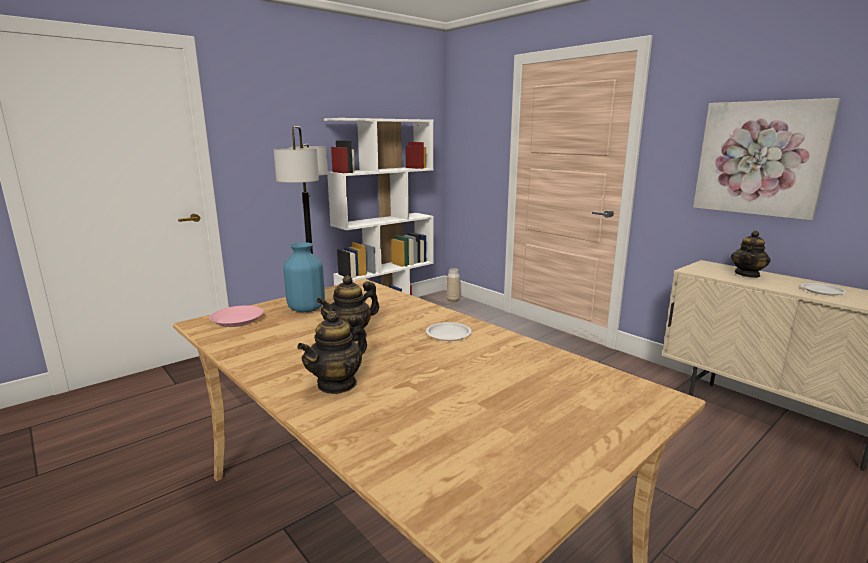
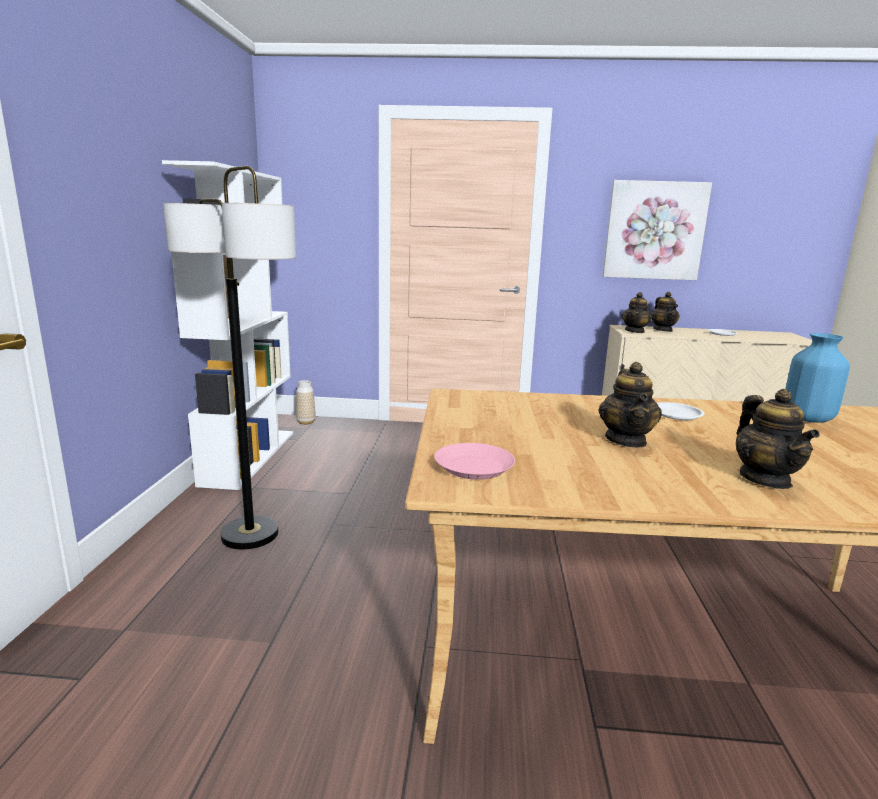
camera: 45 degrees left, 0 degrees up
blue vase [283,242,325,312] -> blue vase moved to [785,333,850,423]
none -> teapot [622,292,652,333]

